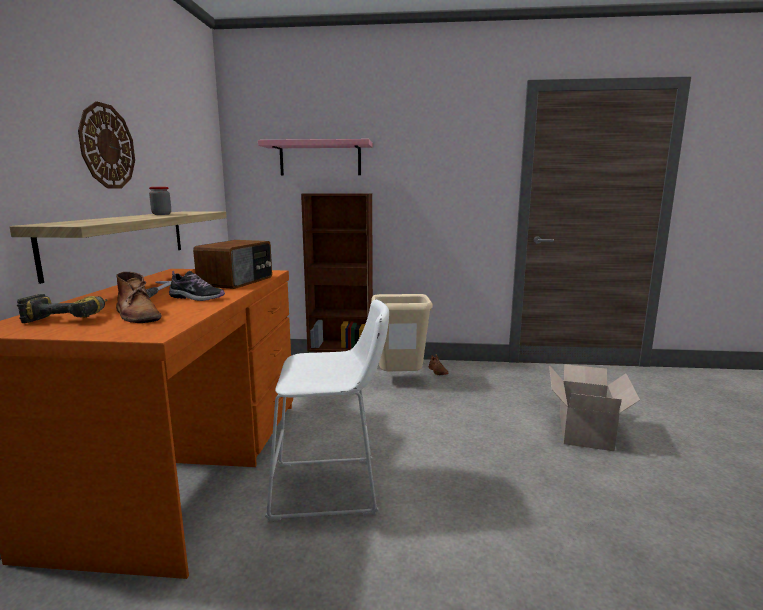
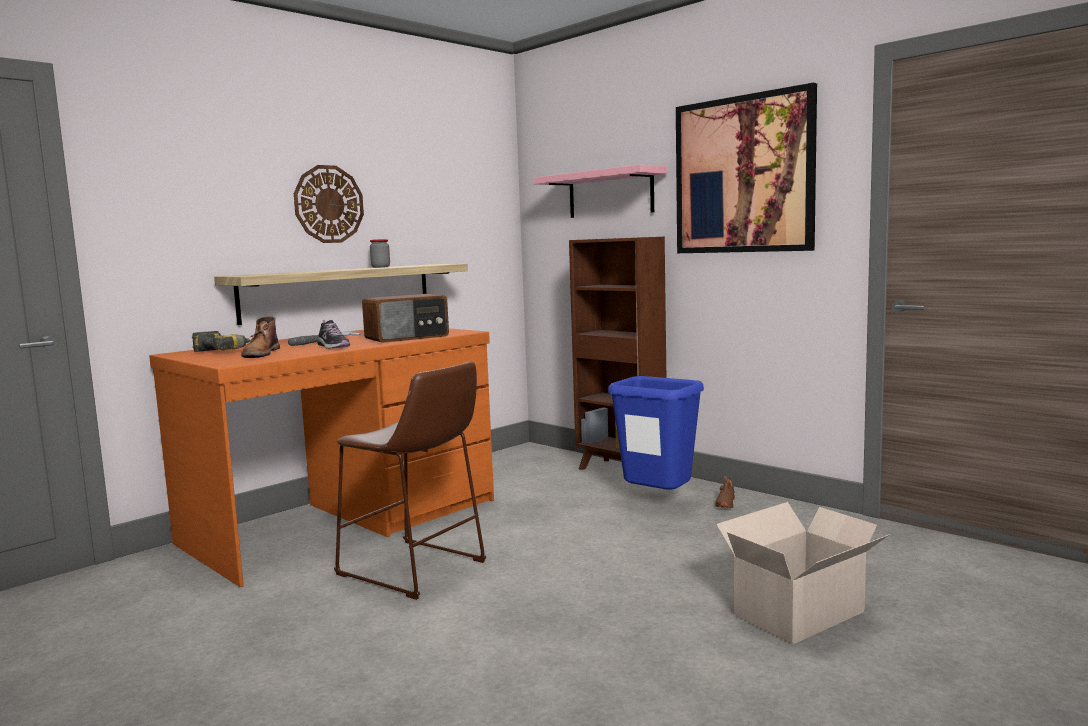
camera: 40 degrees right, 5 degrees down
white stool [265,299,389,521] -> brown stool [334,361,486,600]
beige trash can [371,294,433,371] -> blue trash can [608,376,704,490]
none -> picture [676,83,817,253]

